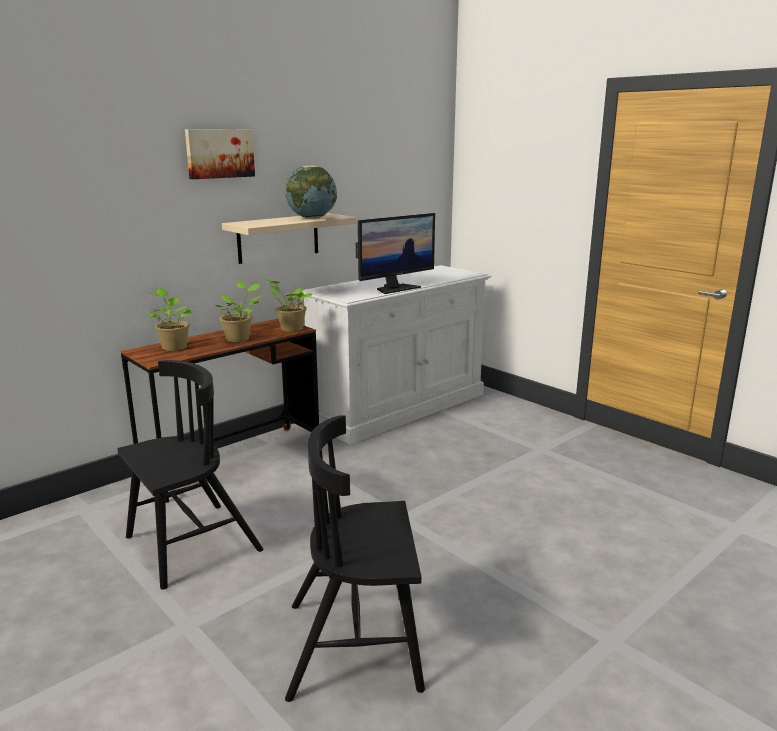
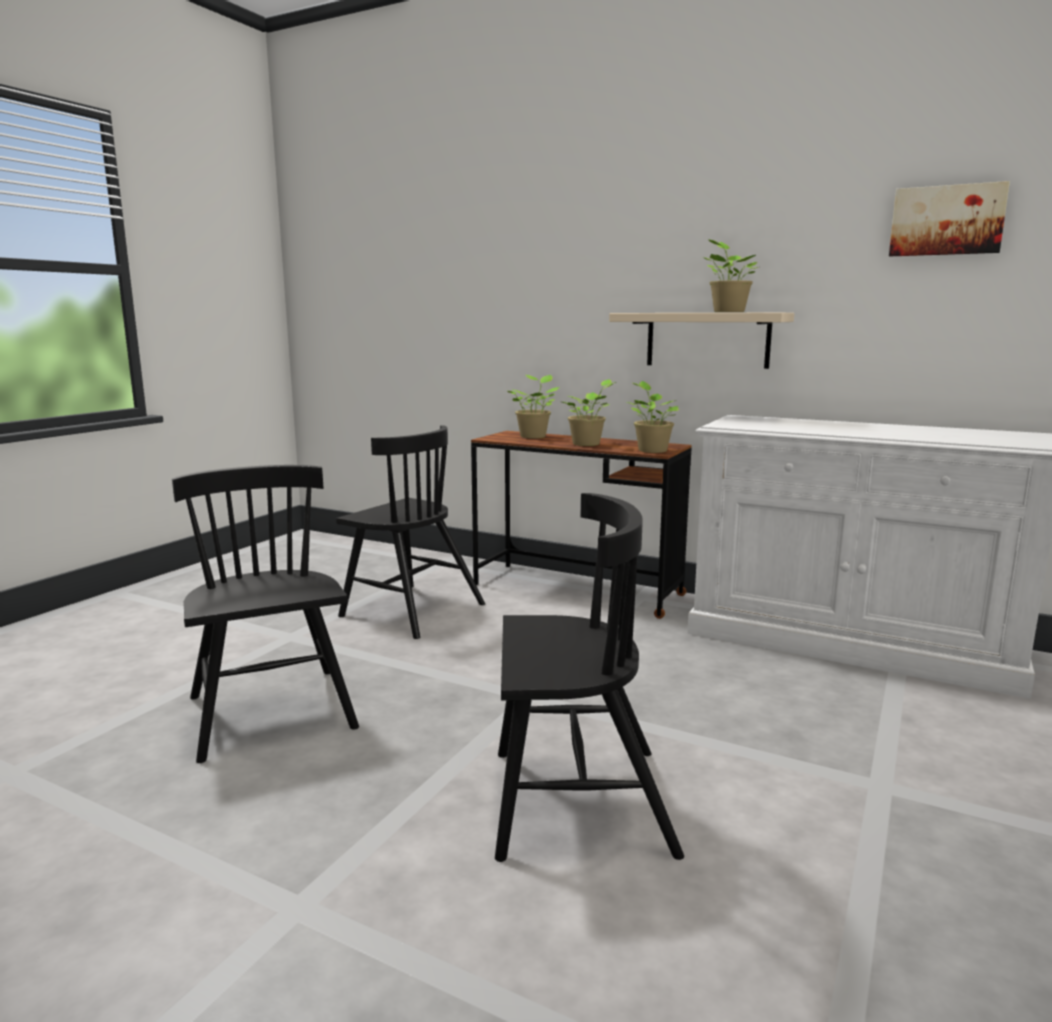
camera: 70 degrees right, 5 degrees down
picture [185,129,255,179] -> picture moved to [889,181,1010,256]
globe [285,165,337,219] -> potted plant [702,239,758,312]
monitor [356,213,435,294] -> none
none -> black chair [495,493,684,862]

